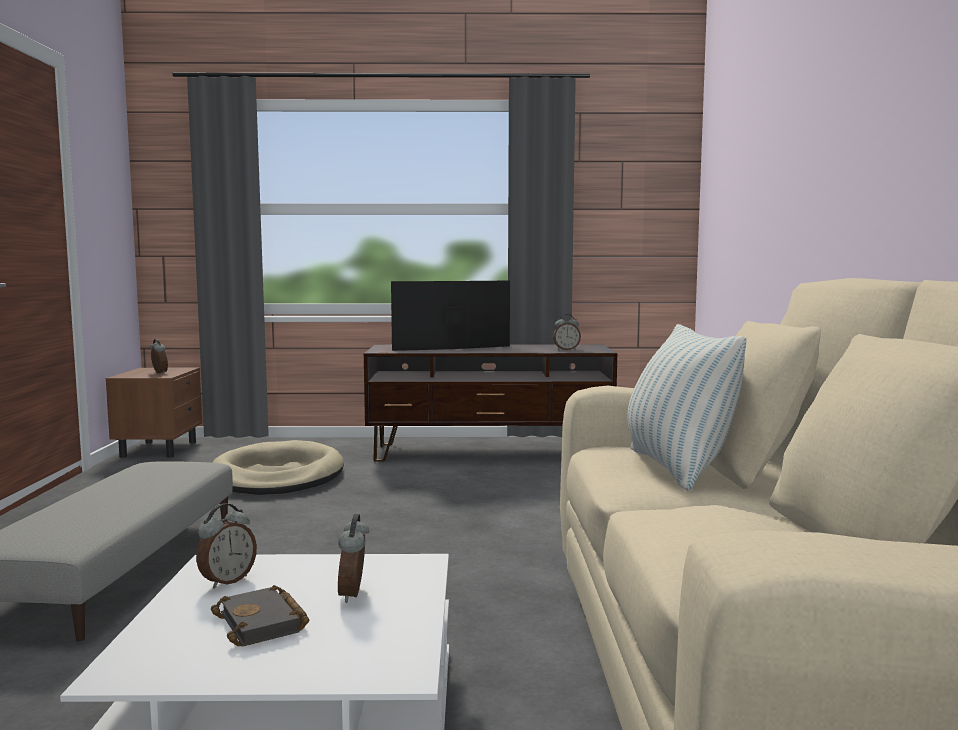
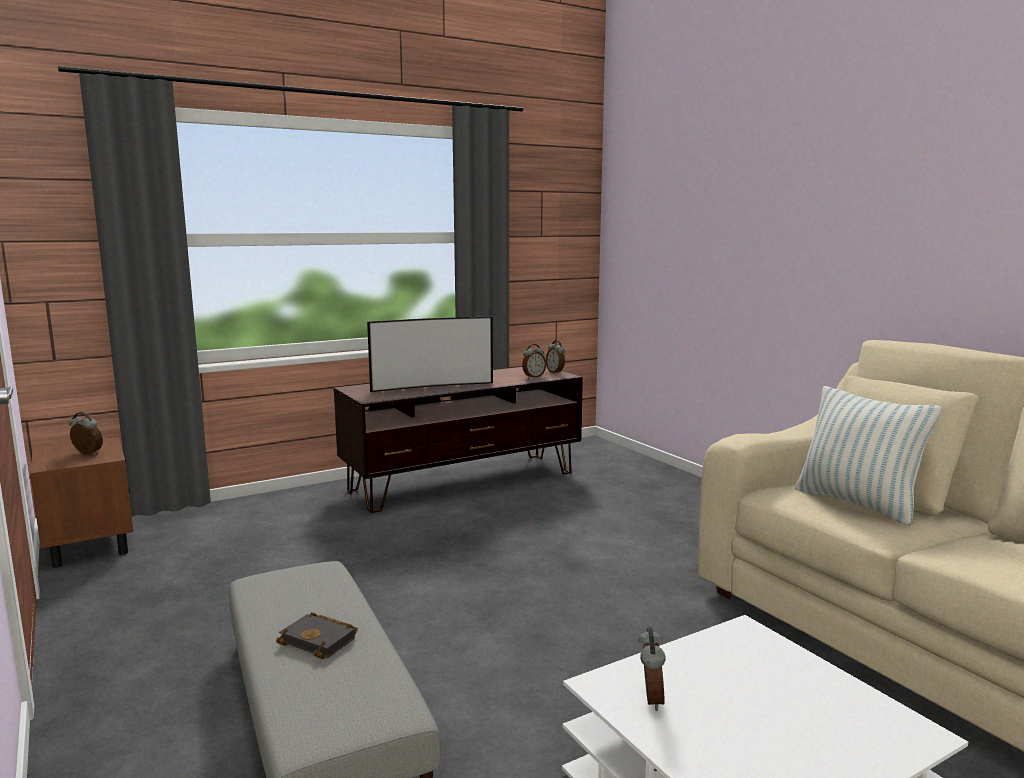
camera: 30 degrees left, 5 degrees up
black book [211,585,309,647] -> black book moved to [276,612,358,659]
beige dog bed [212,440,344,495] -> none
alarm clock [338,514,369,603] -> alarm clock moved to [546,340,565,374]
television [391,280,510,351] -> television turned 150 degrees counterclockwise [367,316,493,392]

